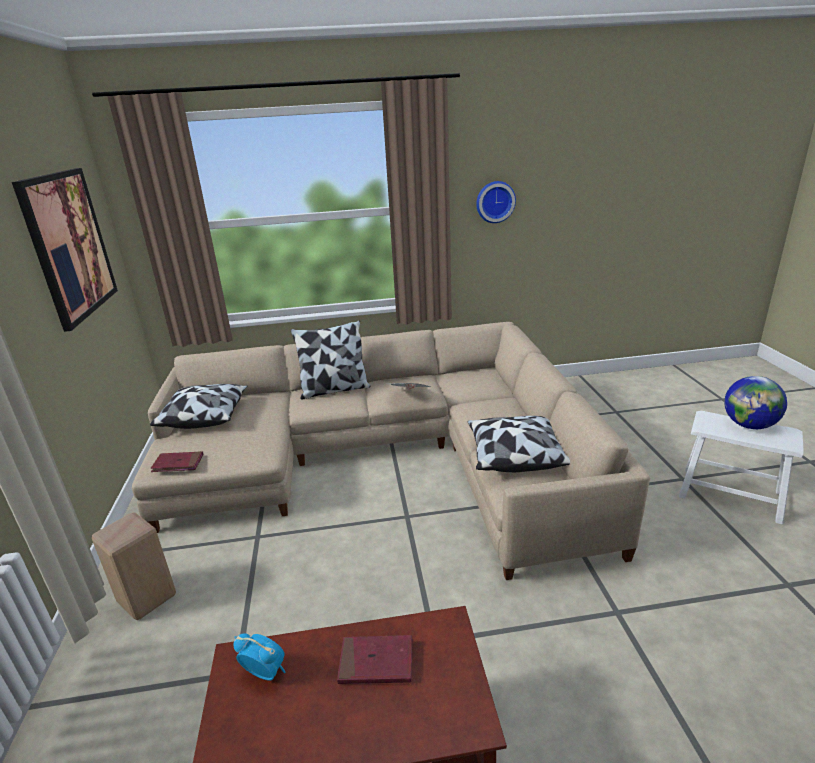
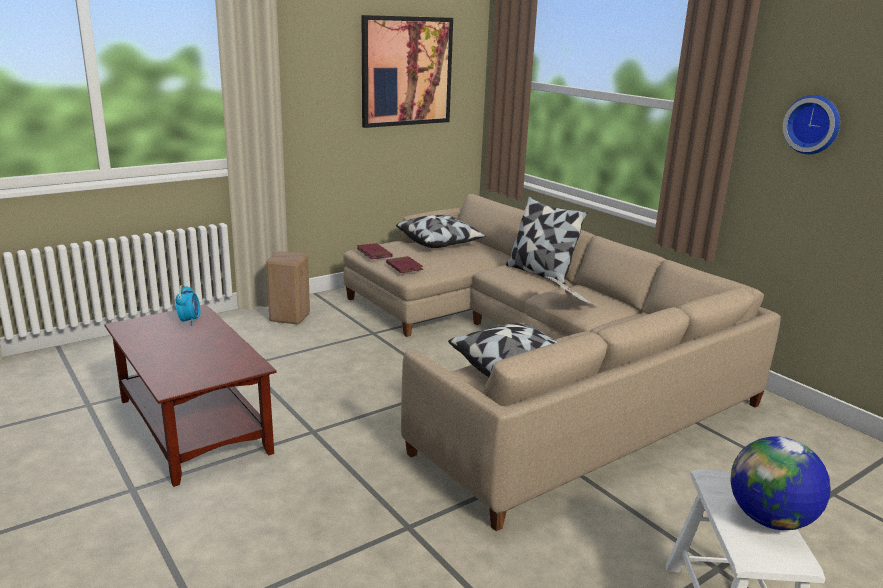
camera: 60 degrees right, 5 degrees down
red book [337,635,413,684] -> red book moved to [386,256,423,273]

